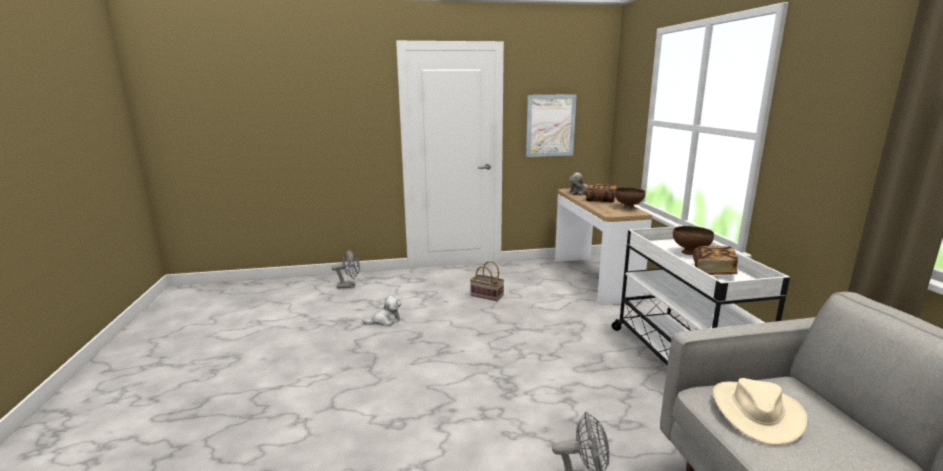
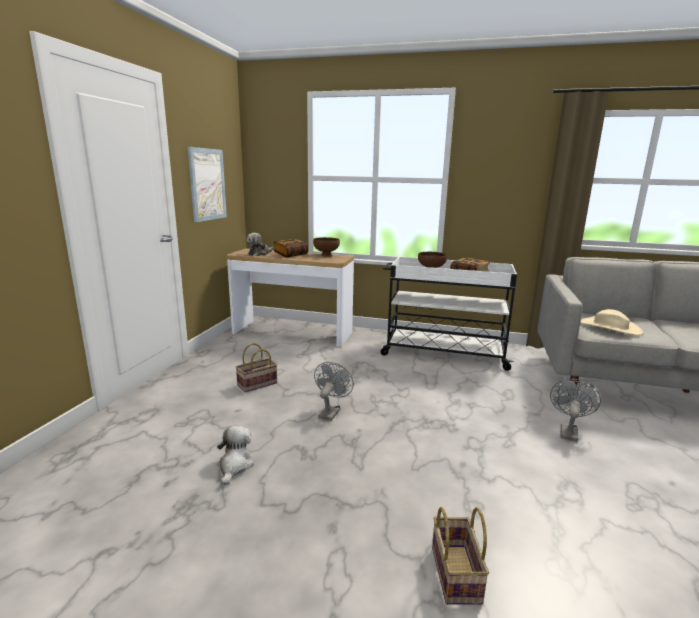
camera: 65 degrees left, 0 degrees up
grey fan [331,250,360,288] -> grey fan moved to [314,362,354,421]
none -> basket [432,507,489,605]

